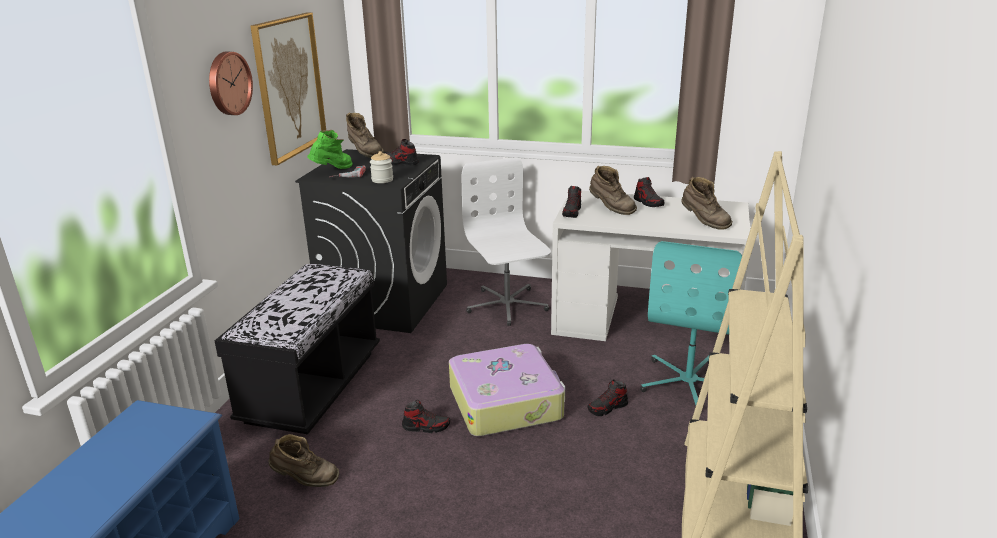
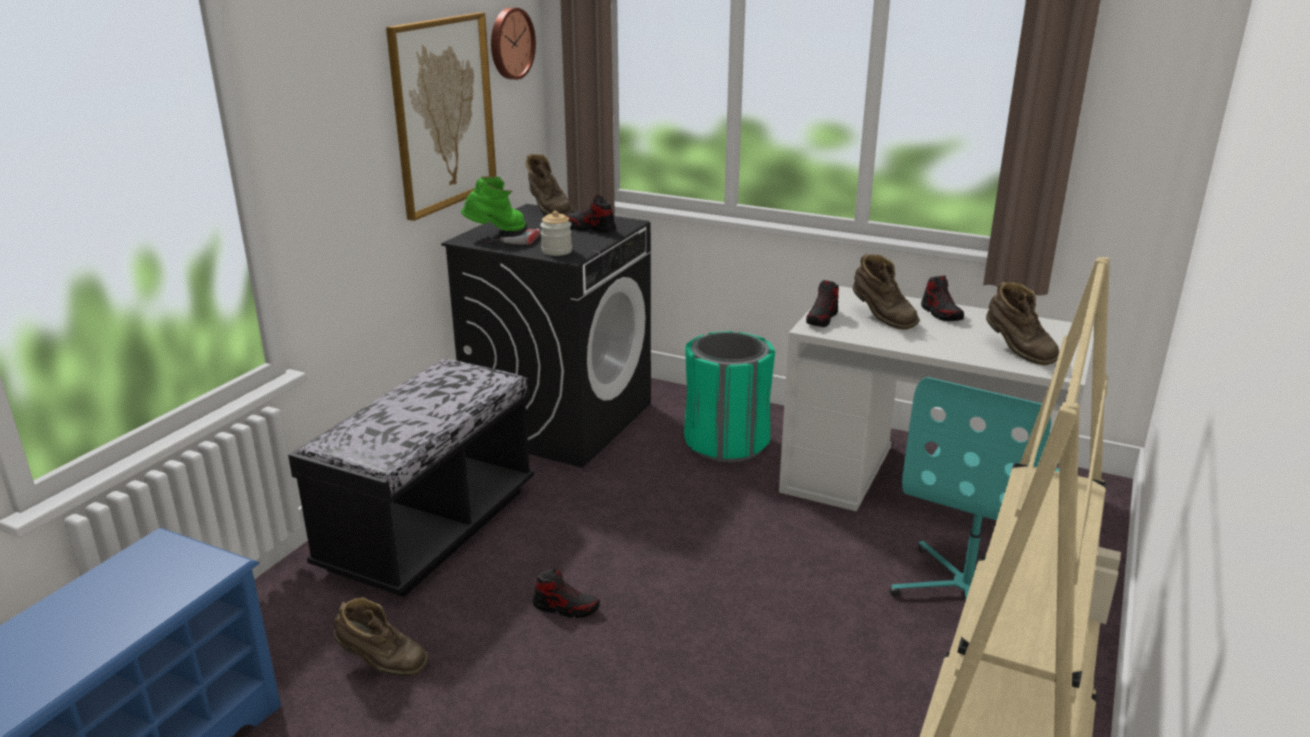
camera: 10 degrees right, 0 degrees up
wall clock [209,52,253,115] -> wall clock moved to [491,7,536,80]
suitcase [449,344,565,436] -> none
white office chair [462,157,551,326] -> green trash can [684,331,775,462]
shoe [587,379,628,416] -> none

